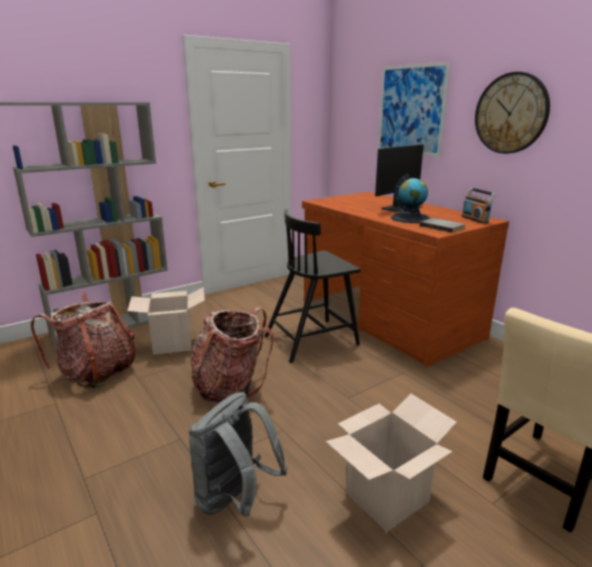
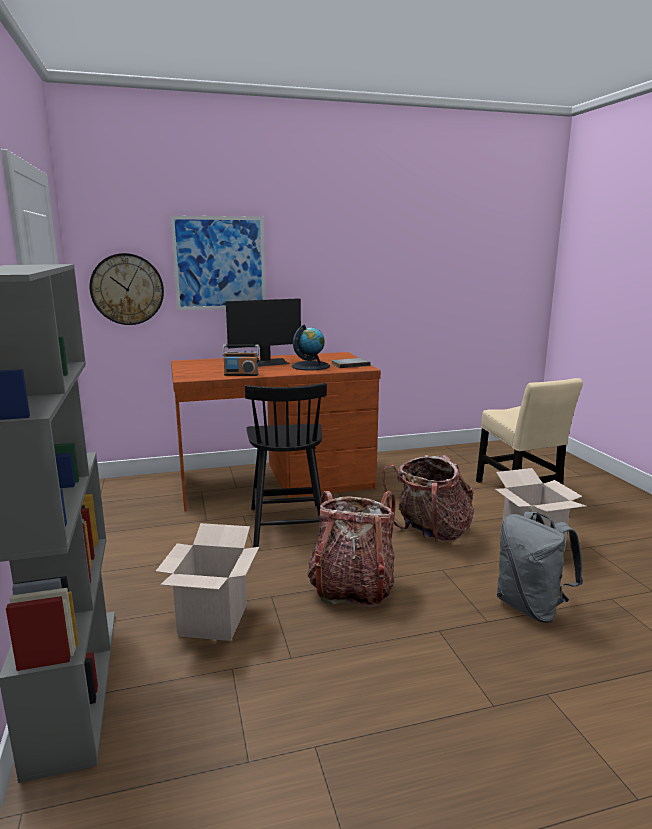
camera: 70 degrees left, 5 degrees down
backpack [31,292,136,388] -> backpack moved to [382,455,473,543]
monitor [375,144,424,213] -> monitor turned 90 degrees clockwise [226,298,301,367]
radio [462,188,496,223] -> radio moved to [222,344,259,376]
wall clock [475,72,550,154] -> wall clock moved to [90,253,164,325]

